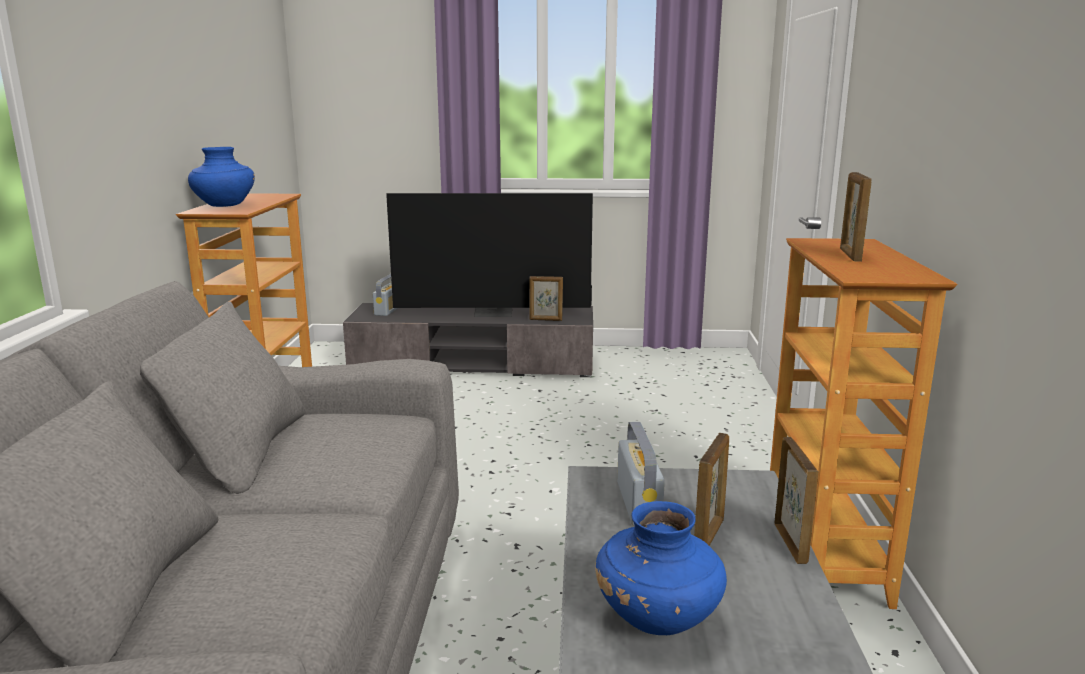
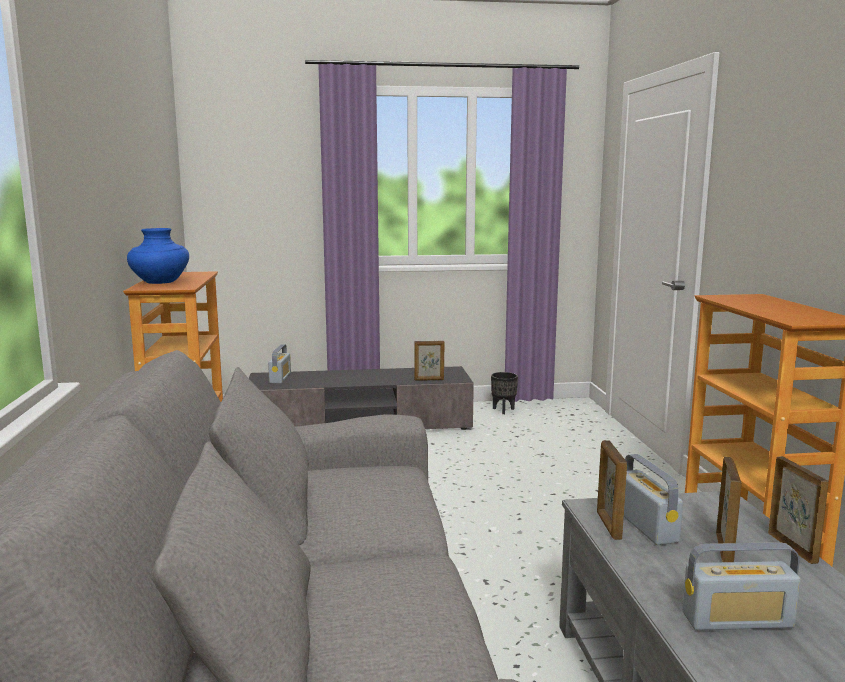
camera: 10 degrees left, 5 degrees down
television [386,193,593,317] -> none
blue vase [595,501,727,635] -> radio [682,542,801,630]
picture frame [840,172,872,261] -> picture frame moved to [597,440,627,540]
none -> black planter [491,372,518,414]

